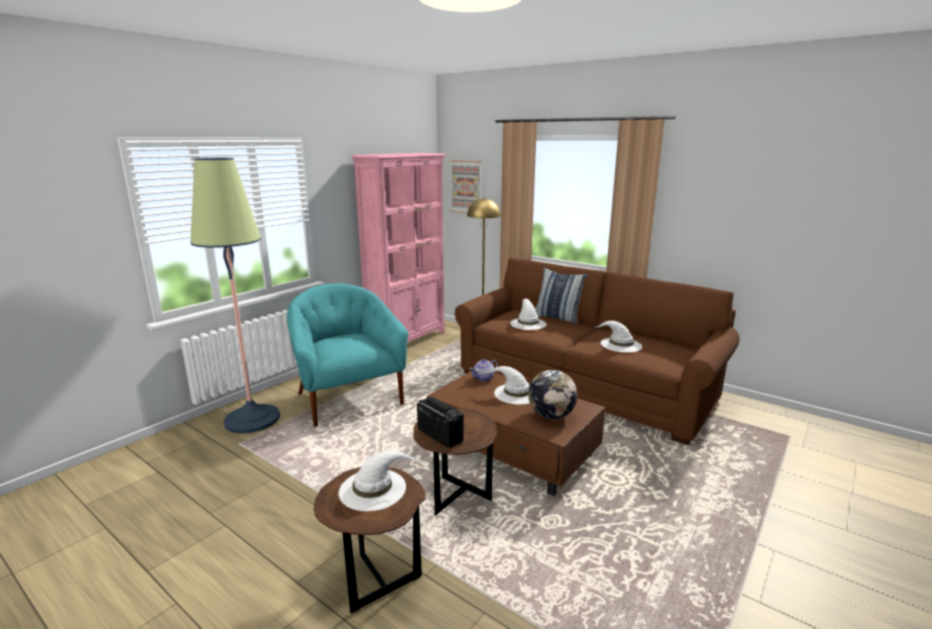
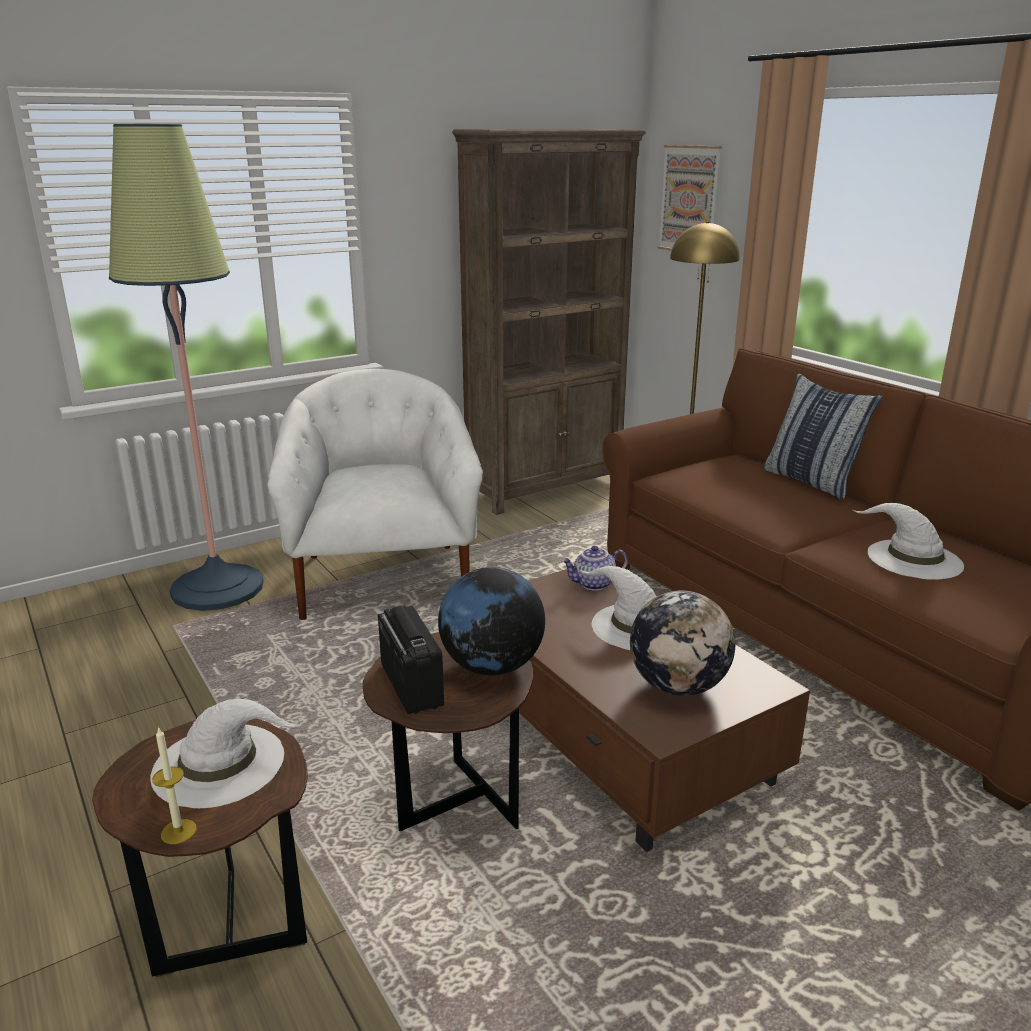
camera: 20 degrees right, 5 degrees up
turquoise armchair [287,283,408,427] -> white armchair [267,369,483,620]
pink bookcase [352,153,446,342] -> brown bookcase [452,129,646,515]
white hat [510,299,547,330] -> none
none -> candle [152,726,197,844]
none -> globe [438,567,545,675]

